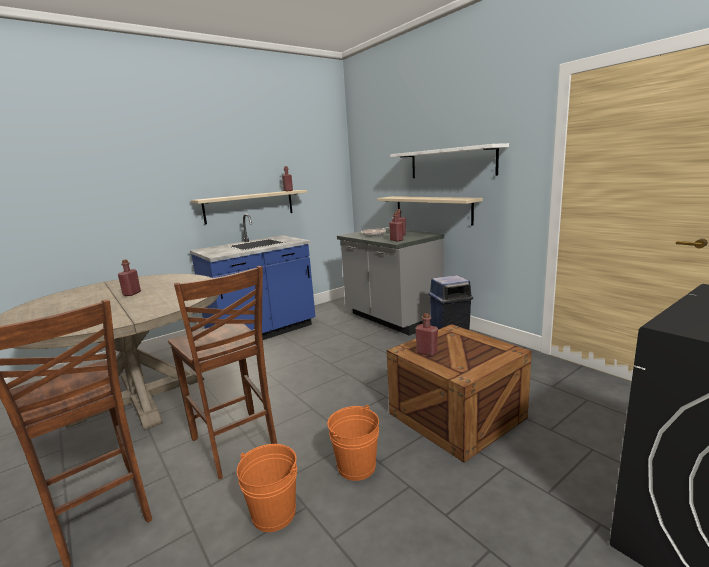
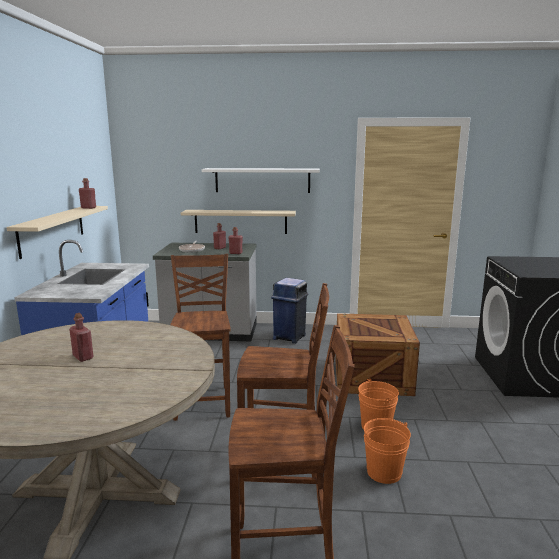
camera: 50 degrees left, 0 degrees up
red bottle [415,313,438,356] -> none
none -> brown chair [170,254,231,421]

